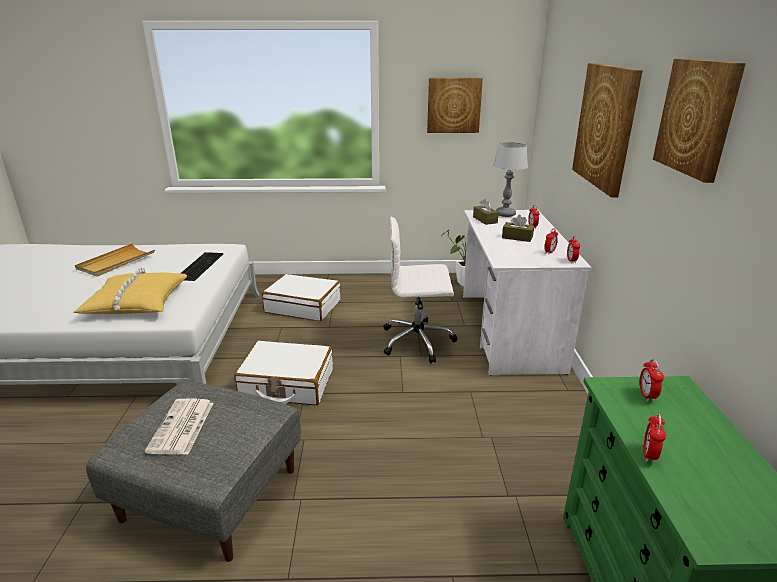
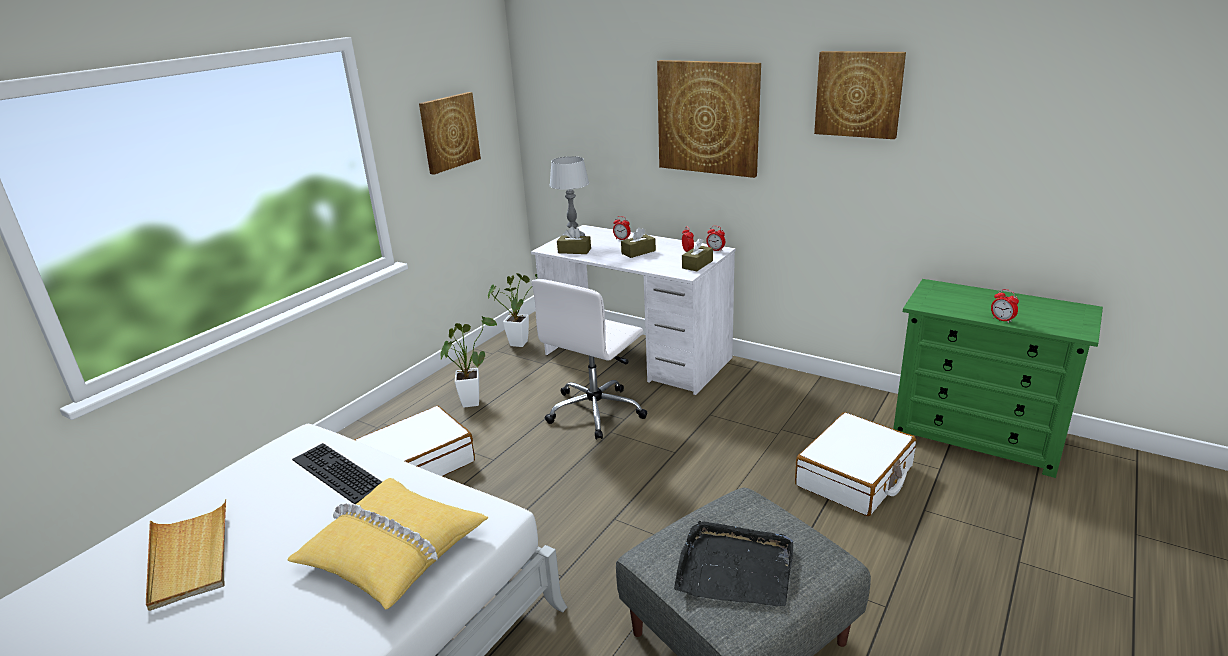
camera: 55 degrees left, 0 degrees up
newspaper [145,398,214,455] -> black tray [674,521,793,606]
white suitcase [234,340,333,405] -> white suitcase moved to [795,412,916,516]
alarm clock [640,359,664,402] -> none
none -> potted plant [440,316,498,408]
none -> brown tissue box [682,238,713,271]

